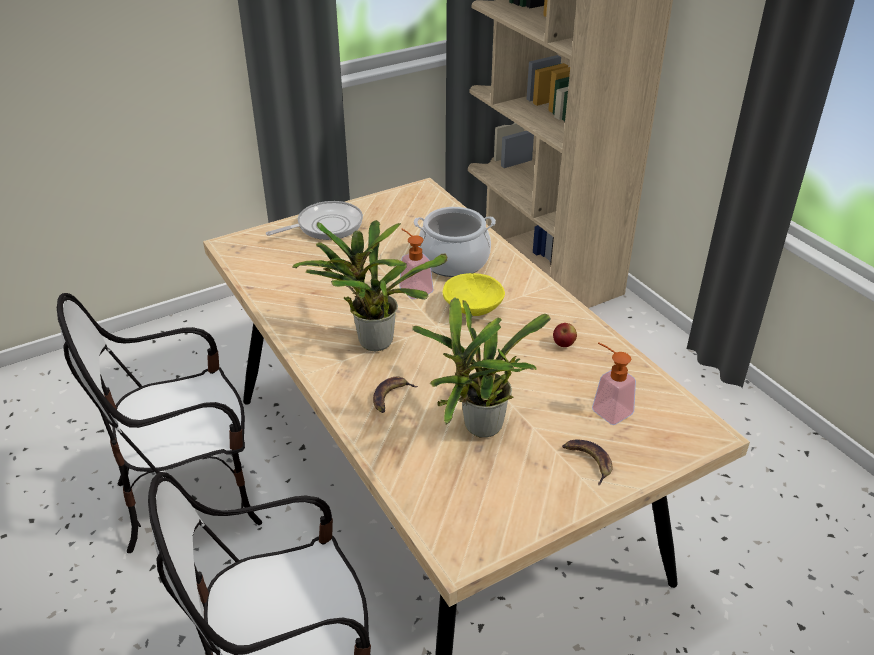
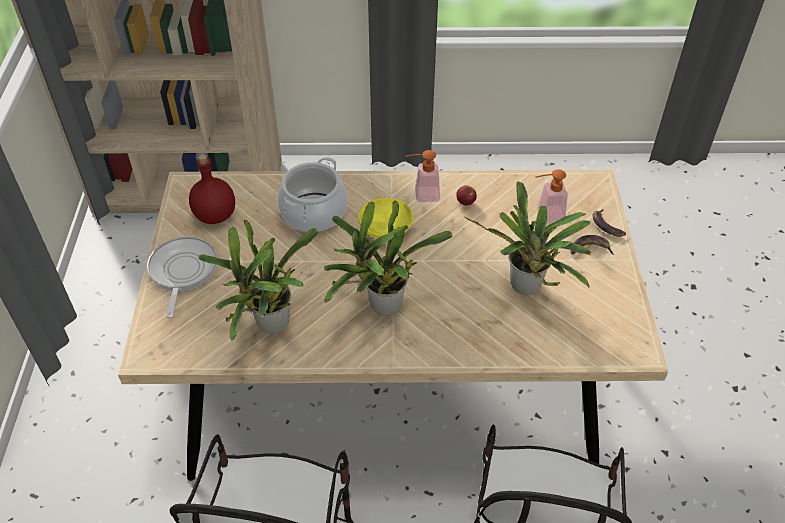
camera: 60 degrees left, 10 degrees up
banana [373,377,418,413] -> banana moved to [593,208,626,237]
soap dispenser [399,229,433,299] -> soap dispenser moved to [406,150,440,202]
none -> red bottle [189,154,235,224]
none -> potted plant [198,220,318,340]

